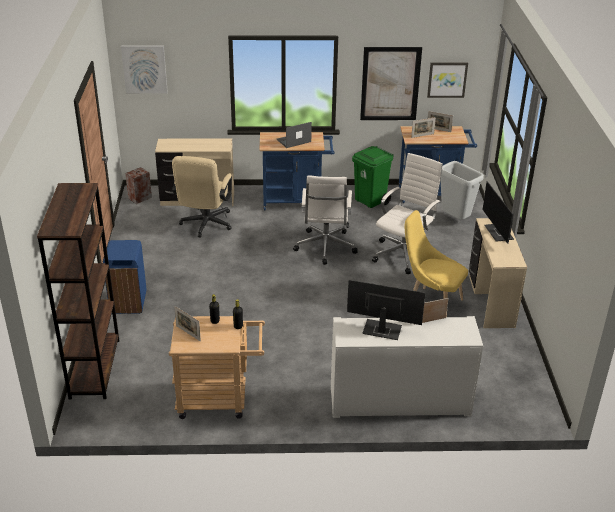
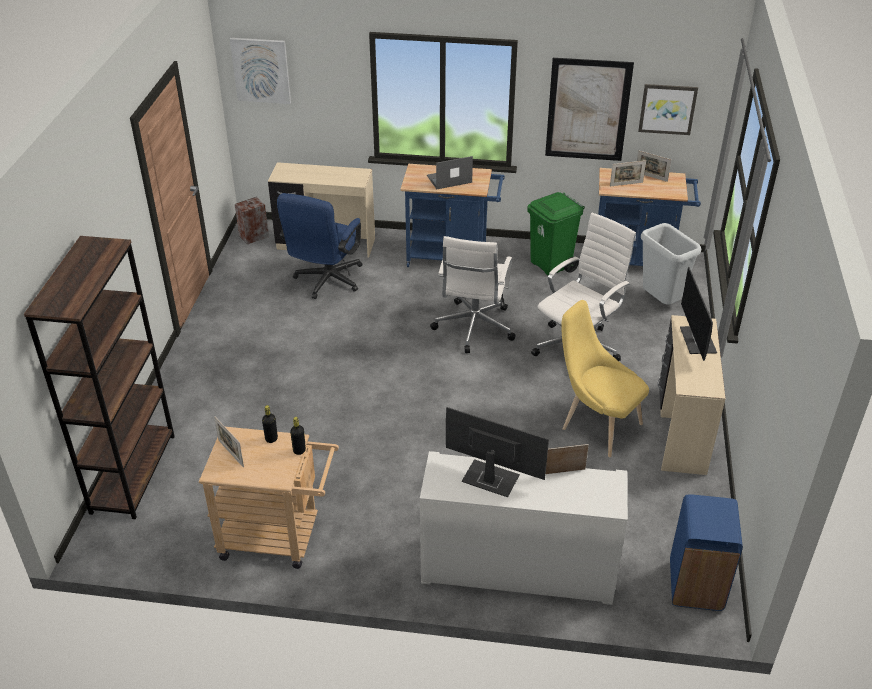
camera: 10 degrees right, 5 degrees up
blue trash can [103,240,146,314] -> blue trash can moved to [670,494,743,611]
beige office chair [172,156,232,238] -> blue office chair [277,193,363,299]

